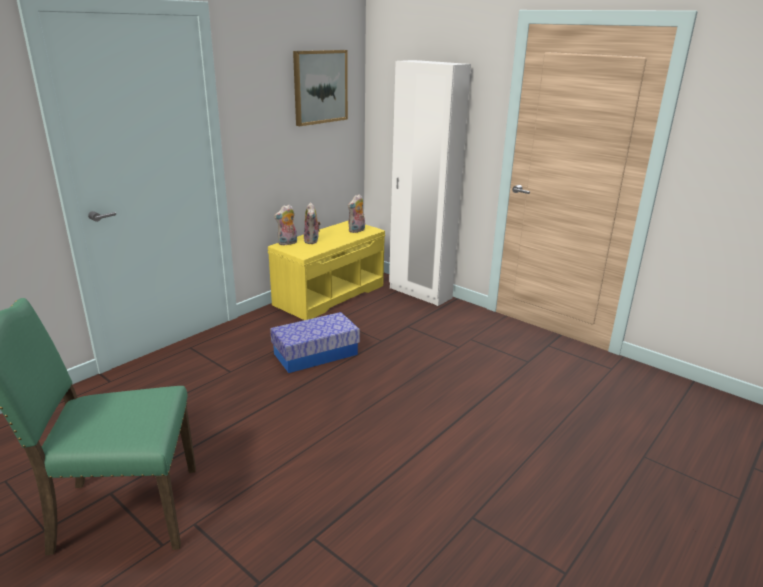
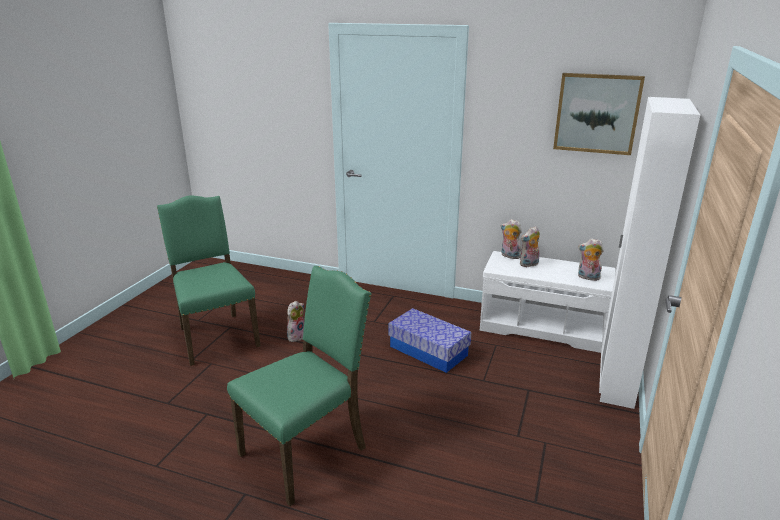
camera: 70 degrees right, 0 degrees up
yellow bench [268,220,385,320] -> white bench [480,251,615,353]
none -> green chair [227,266,372,506]
none -> plush toy [287,301,304,342]

